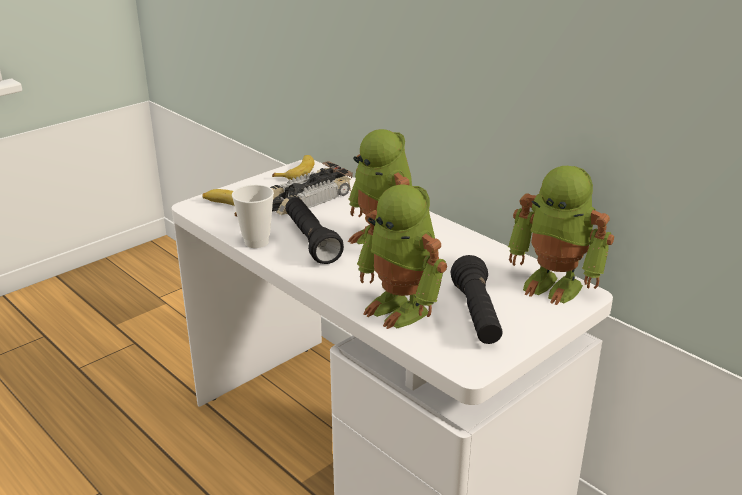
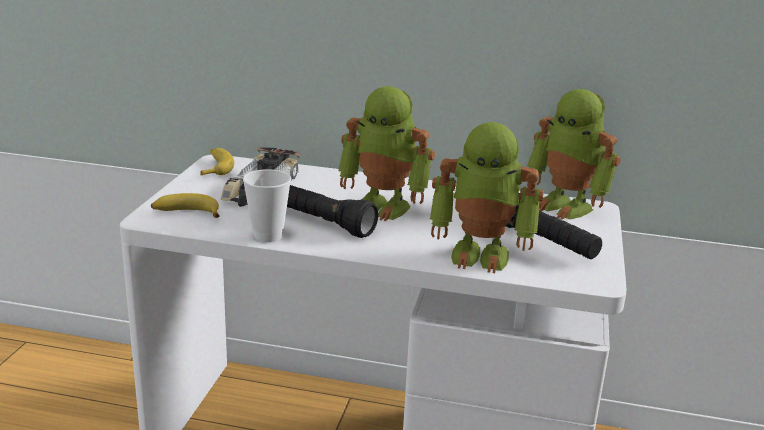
camera: 35 degrees left, 5 degrees down
toy robot [508,166,614,305] -> toy robot turned 45 degrees clockwise [527,89,621,220]

